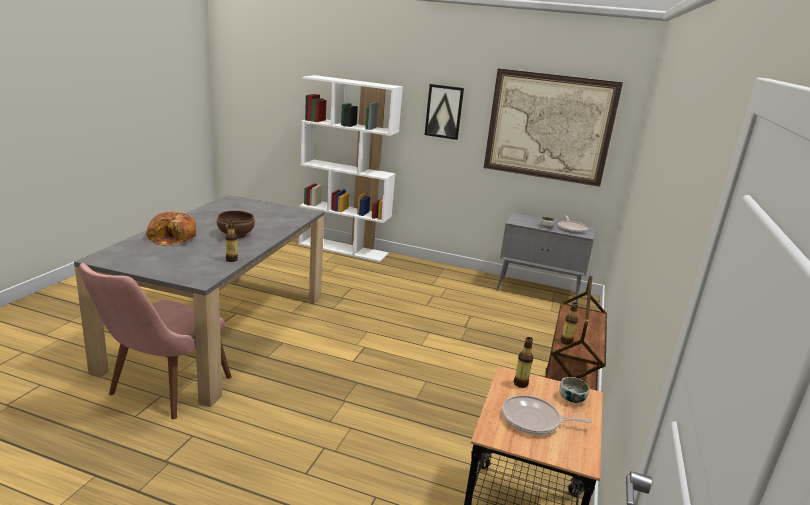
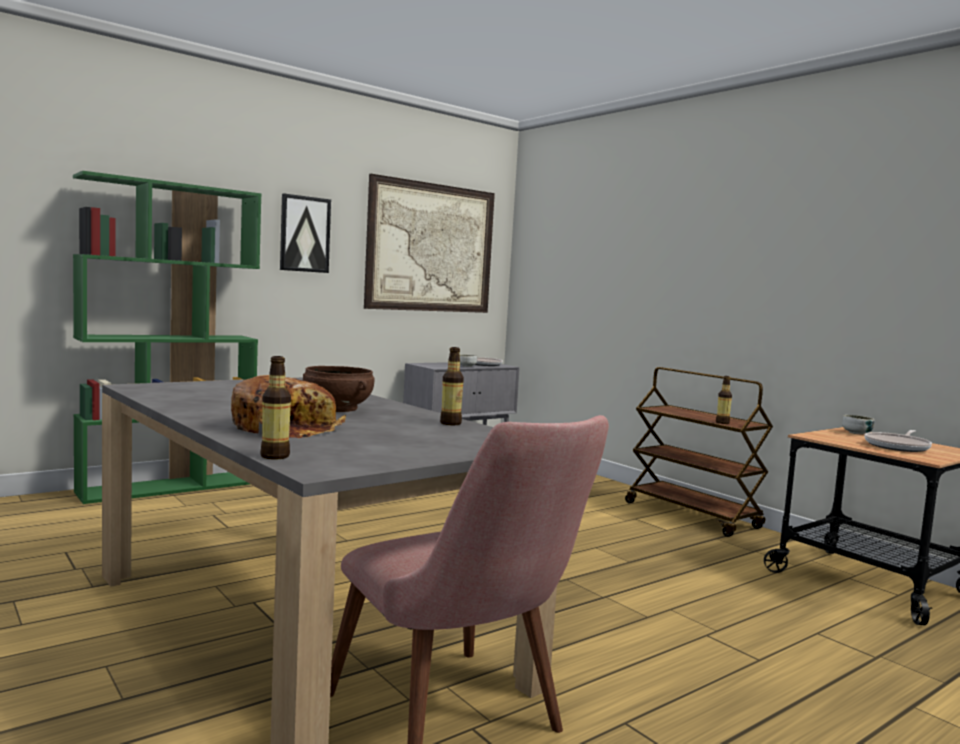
camera: 55 degrees left, 15 degrees down
white bookcase [299,75,403,262] -> green bookcase [73,171,262,504]
bottle [514,337,533,388] -> bottle moved to [261,356,291,459]

